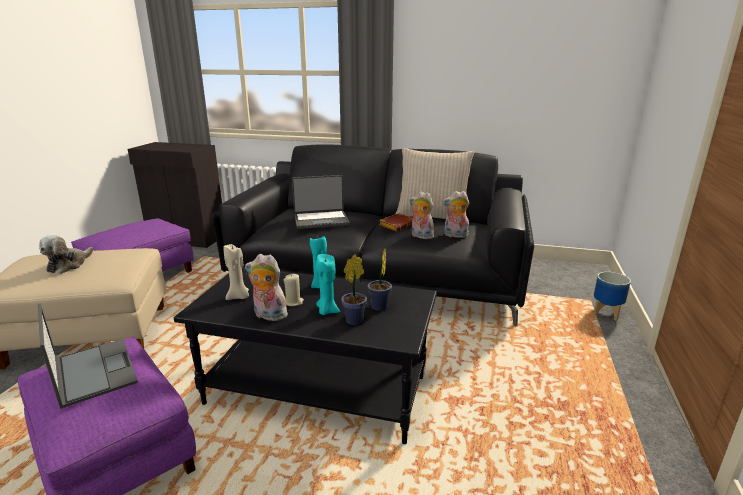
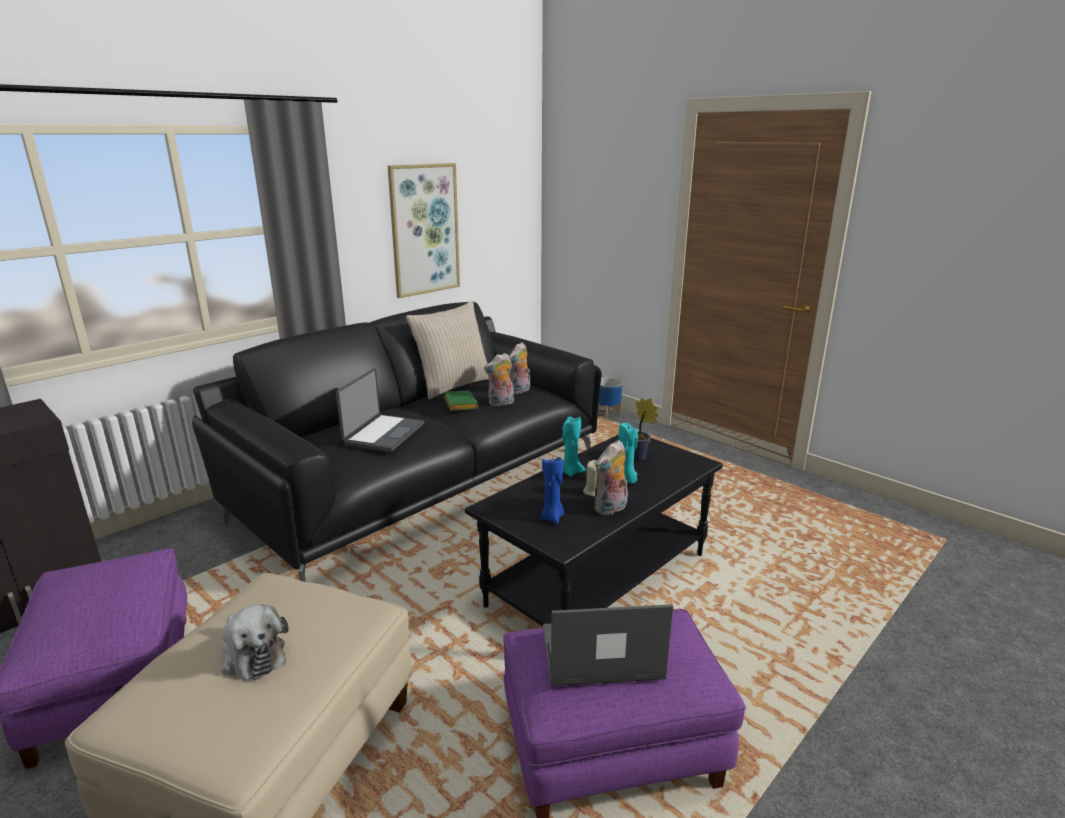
camera: 60 degrees left, 0 degrees up
beige candle [223,244,249,300] -> blue candle [541,457,564,524]
potted plant [341,255,367,325] -> none
brown book [379,213,413,231] -> green book [444,390,479,411]
none -> picture [388,163,460,298]

